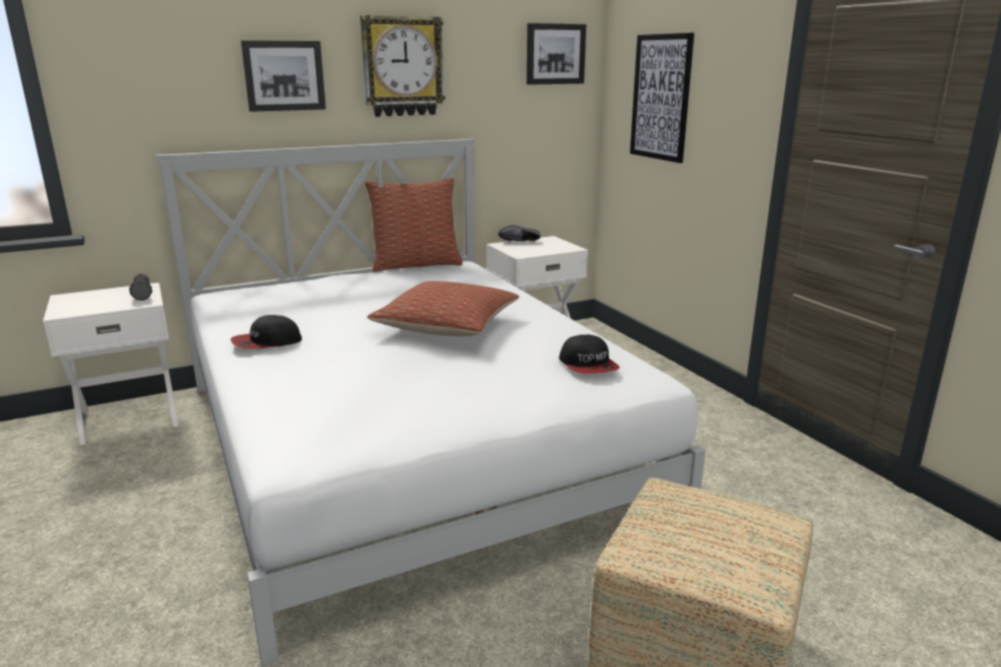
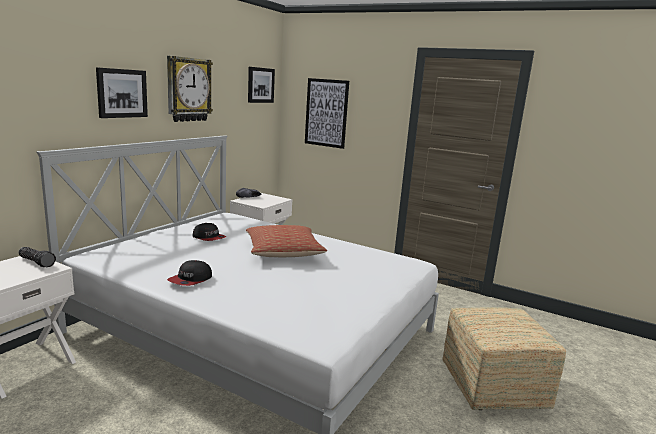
camera: 35 degrees left, 5 degrees down
pillow [365,178,463,272] -> none
cap [559,335,620,374] -> cap moved to [193,223,226,241]

